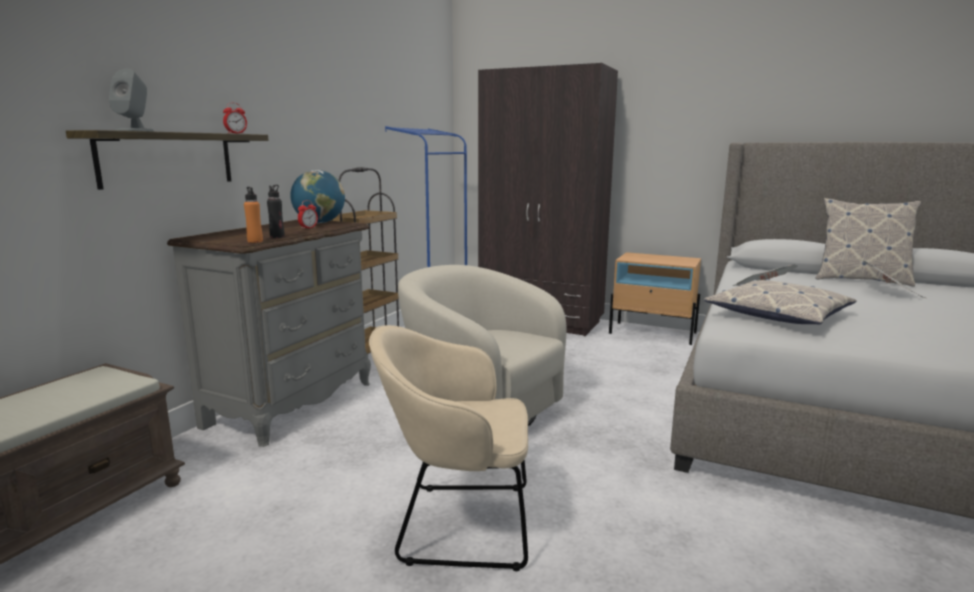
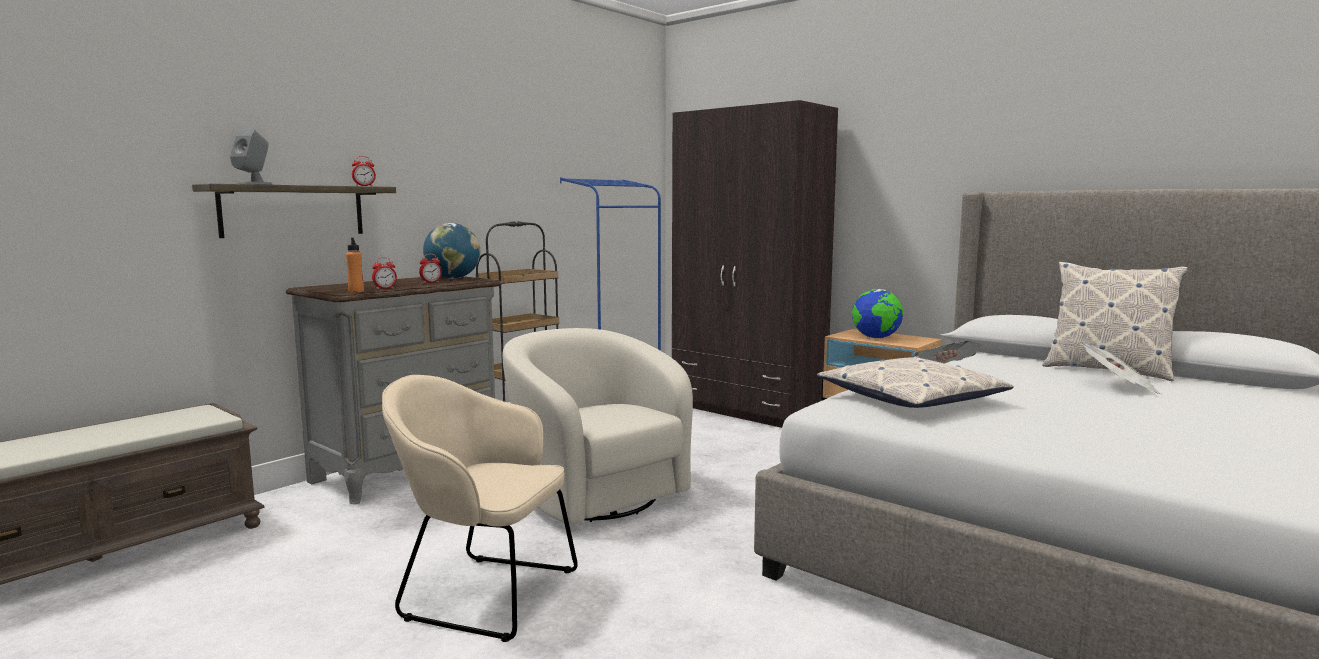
camera: 15 degrees right, 5 degrees down
black bottle [267,185,285,238] -> alarm clock [372,257,397,289]
none -> globe [852,289,903,339]

